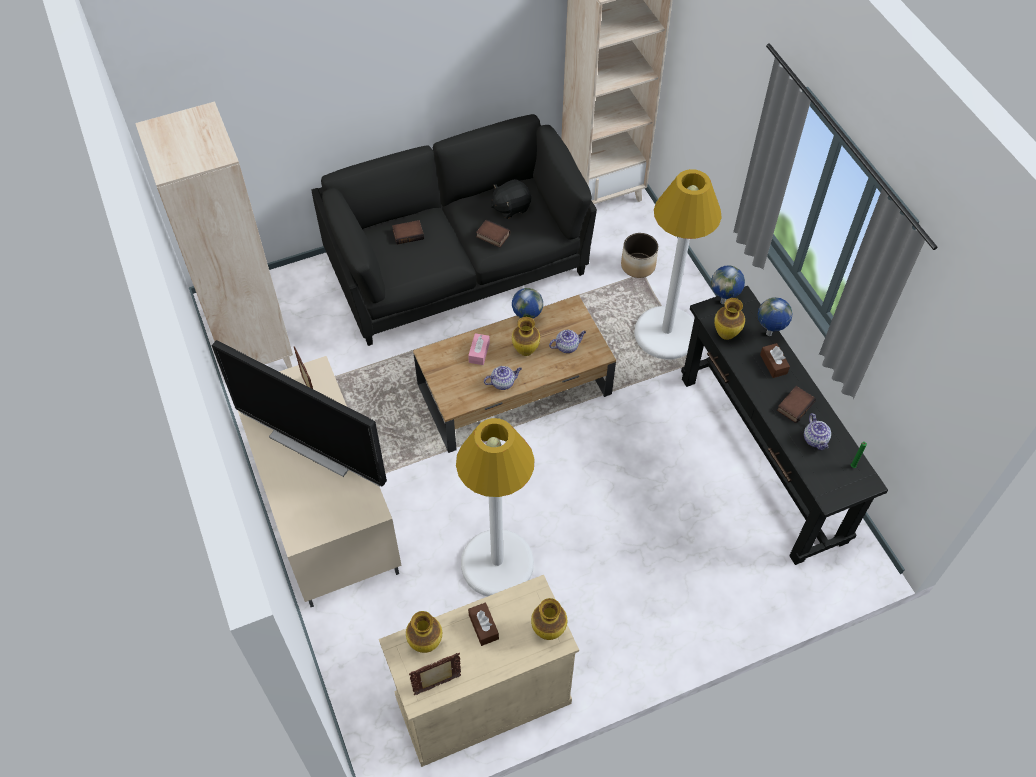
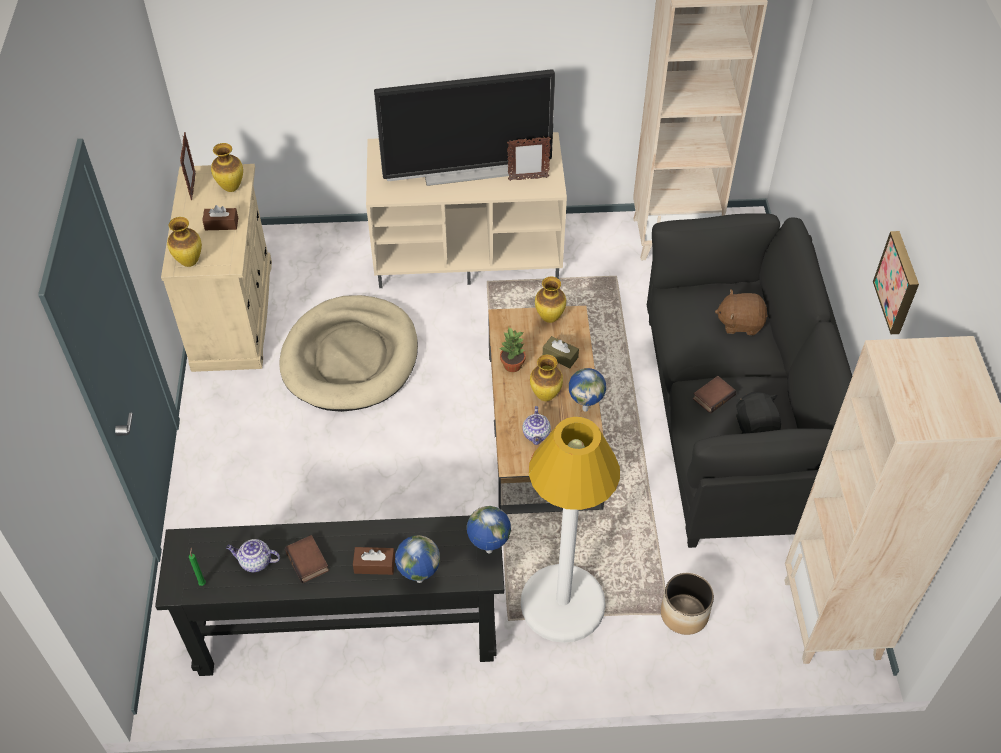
camera: 110 degrees right, 5 degrees down
television [212,340,387,487] -> television turned 150 degrees counterclockwise [374,69,555,186]
book [392,220,424,244] -> brown plush toy [715,289,768,335]
white floor lamp [456,418,535,597] -> beige dog bed [280,295,418,412]
pink tissue box [468,333,490,365] -> brown tissue box [543,336,579,368]
teapot [484,366,522,390] -> potted plant [500,328,526,372]
vase [714,298,745,340] -> vase moved to [535,277,566,323]
none -> picture [873,231,919,334]

